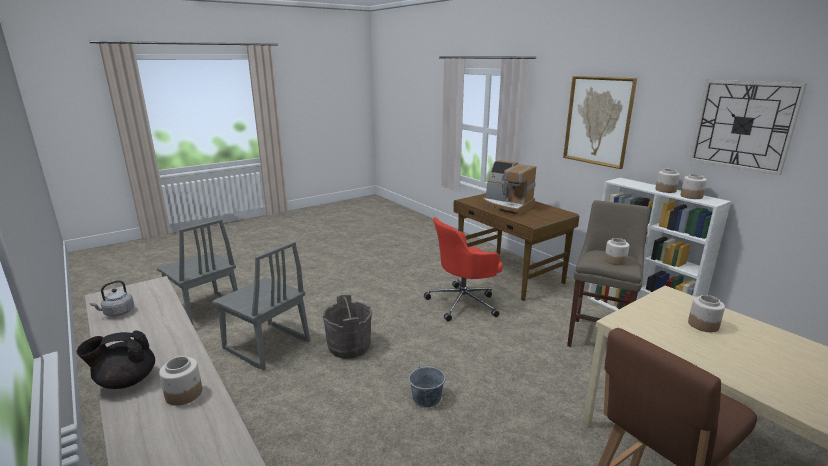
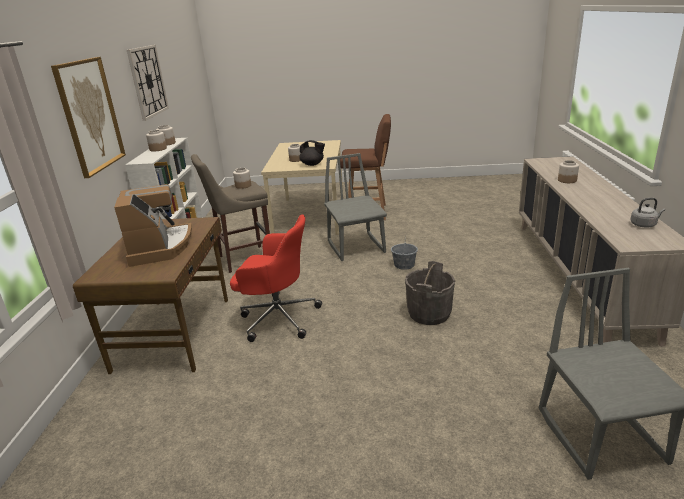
camera: 140 degrees left, 5 degrees up
black teapot [77,330,155,389] -> black teapot moved to [299,140,325,166]
grey chair [212,241,310,370] -> grey chair moved to [324,153,387,261]

